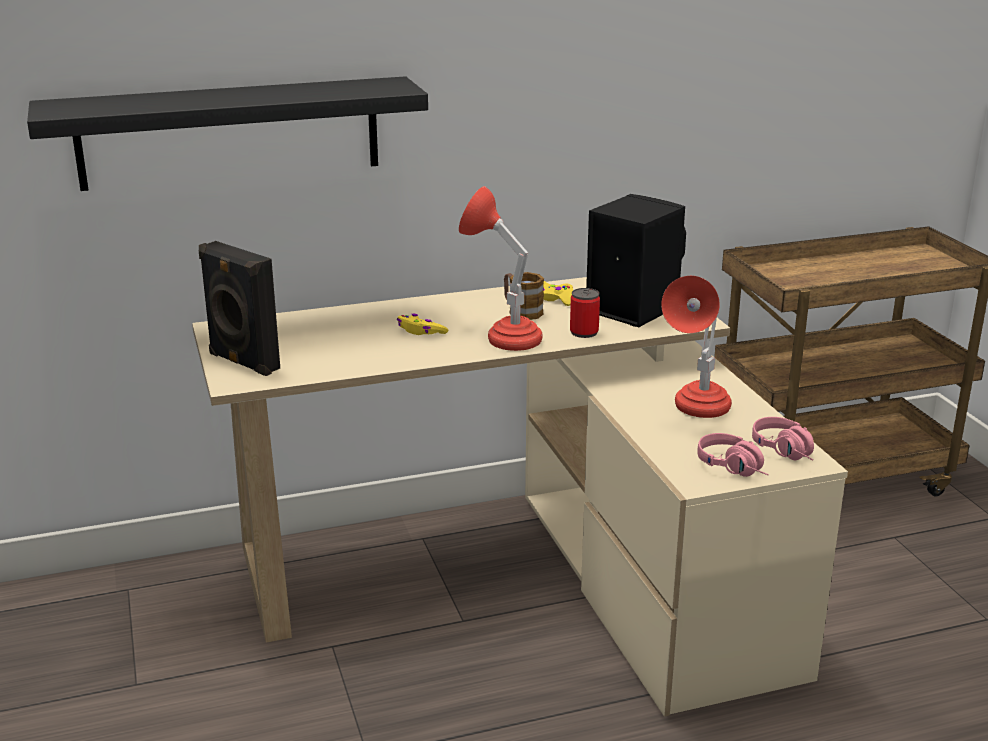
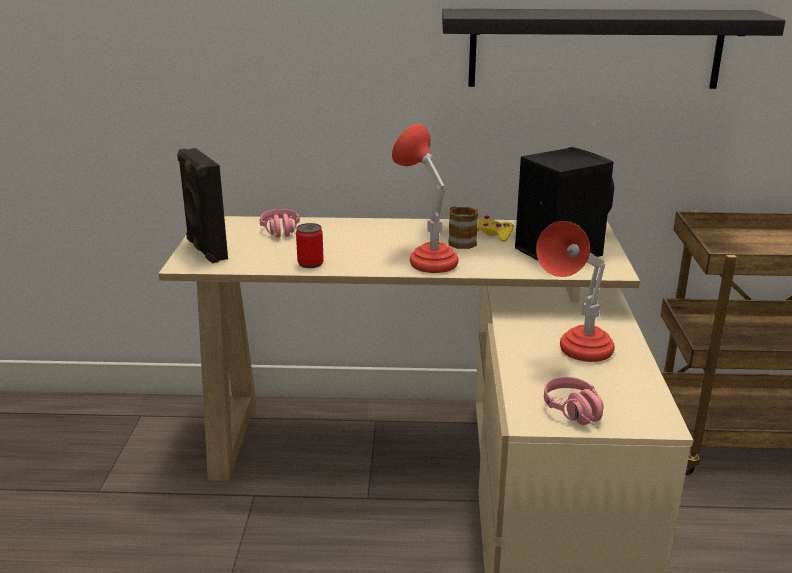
camera: 20 degrees right, 0 degrees up
black shelf [27,76,428,191] -> black shelf moved to [442,9,785,89]
yellow game controller [397,314,448,335] -> none
can [570,288,600,338] -> can moved to [296,223,324,268]
pink headphones [752,417,814,460] -> pink headphones moved to [260,209,300,238]

